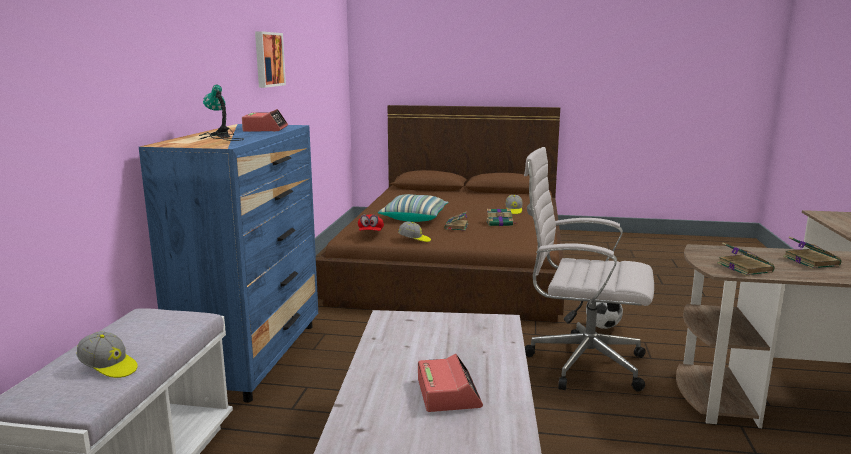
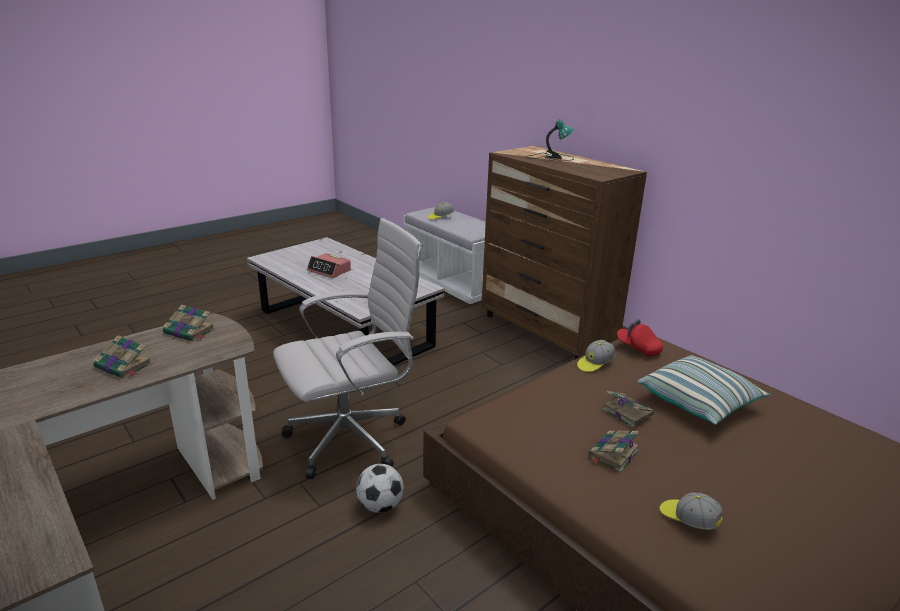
camera: 130 degrees right, 10 degrees up
blue dresser [139,124,318,403] -> brown dresser [481,146,647,360]
alarm clock [242,109,288,132] -> none
picture [255,31,286,88] -> none

